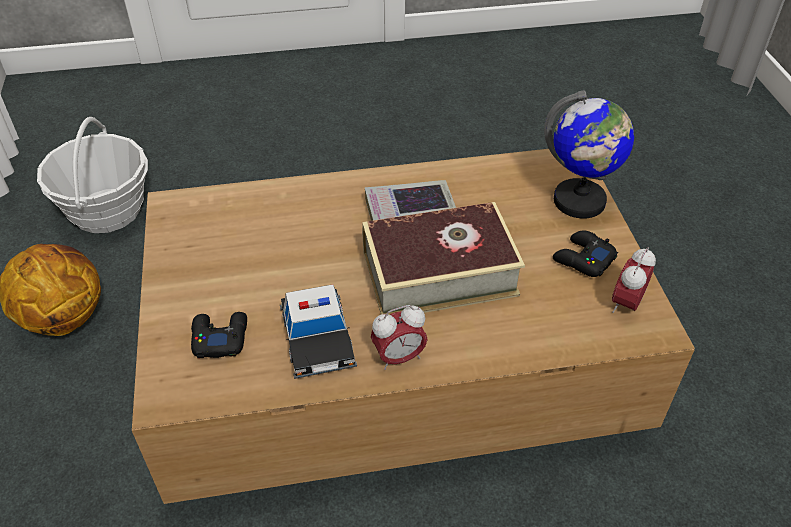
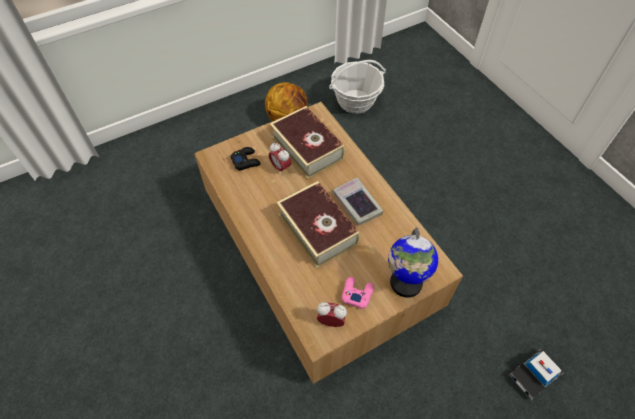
camera: 70 degrees right, 10 degrees up
toy car [280,284,357,379] -> toy car moved to [508,349,564,400]
alarm clock [371,305,428,370] -> alarm clock moved to [269,143,291,175]
black game controller [553,230,618,277] -> pink game controller [342,277,374,309]
none -> book [270,106,345,179]

